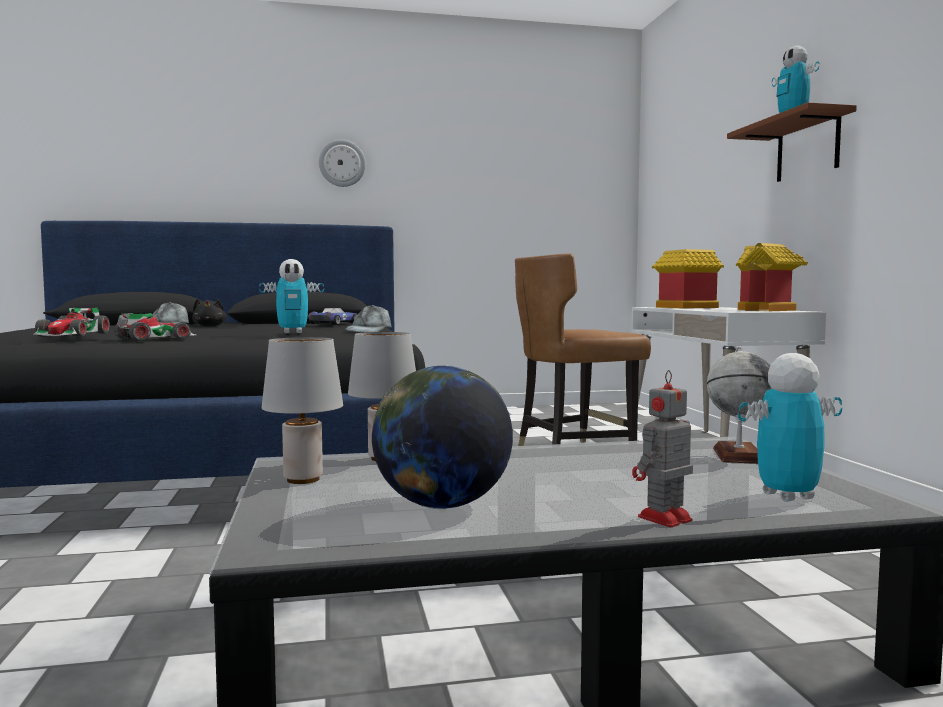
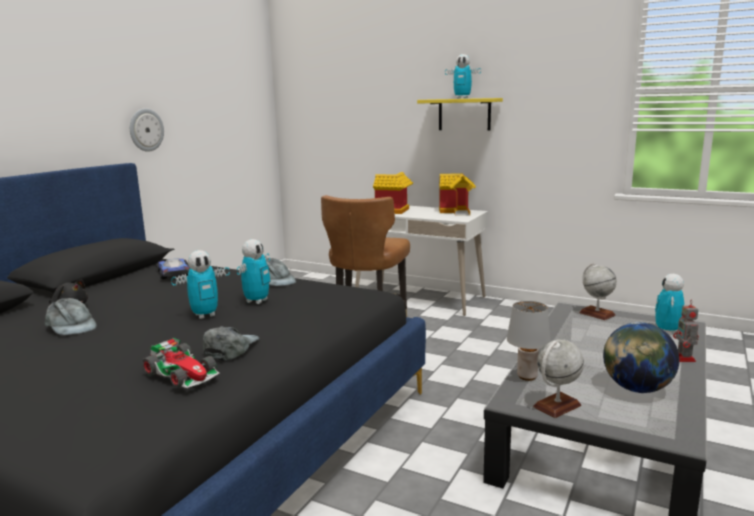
camera: 50 degrees left, 10 degrees up
toy car [114,313,196,341] -> grey cap [203,326,259,361]
grey table lamp [262,337,343,484] -> globe [533,339,584,418]
wall clock [319,140,366,187] -> wall clock moved to [130,108,164,152]
brown shelf [727,102,857,182] -> yellow shelf [417,98,503,131]
none -> toy robot [171,250,230,319]

